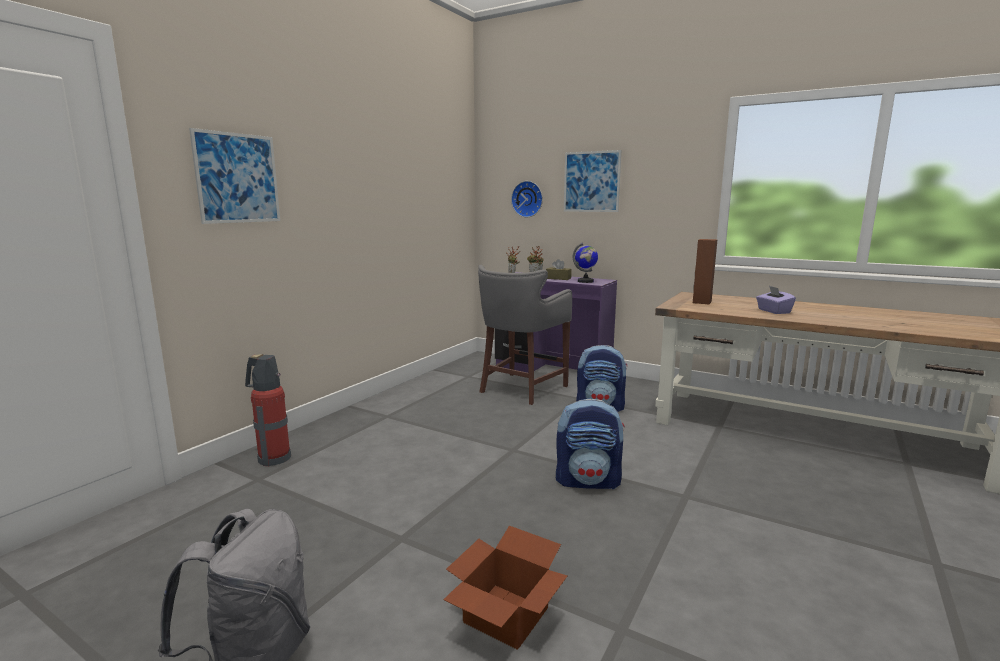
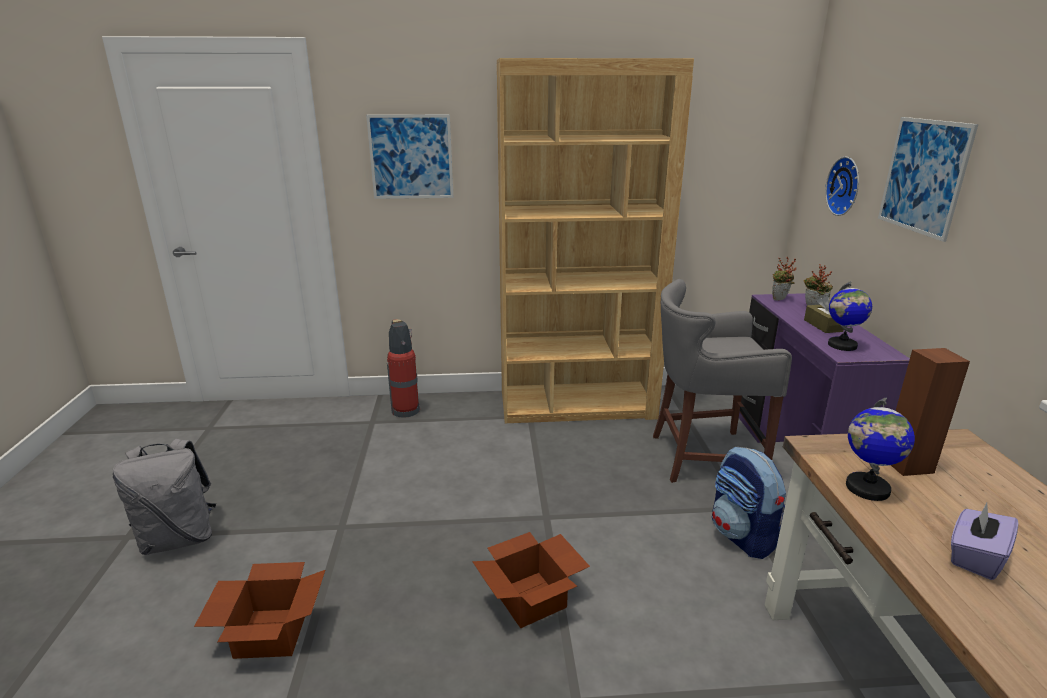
camera: 55 degrees right, 10 degrees up
backpack [556,398,625,489] -> cardboard box [472,532,590,629]
none -> brown bookcase [497,58,694,423]
none -> globe [846,398,915,501]

